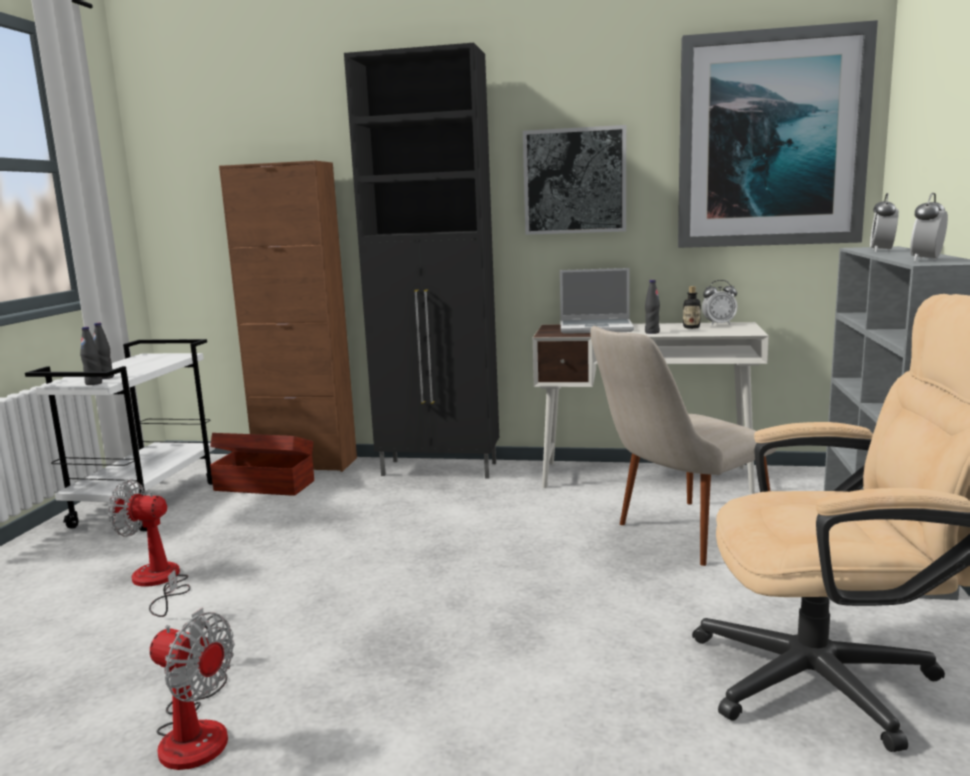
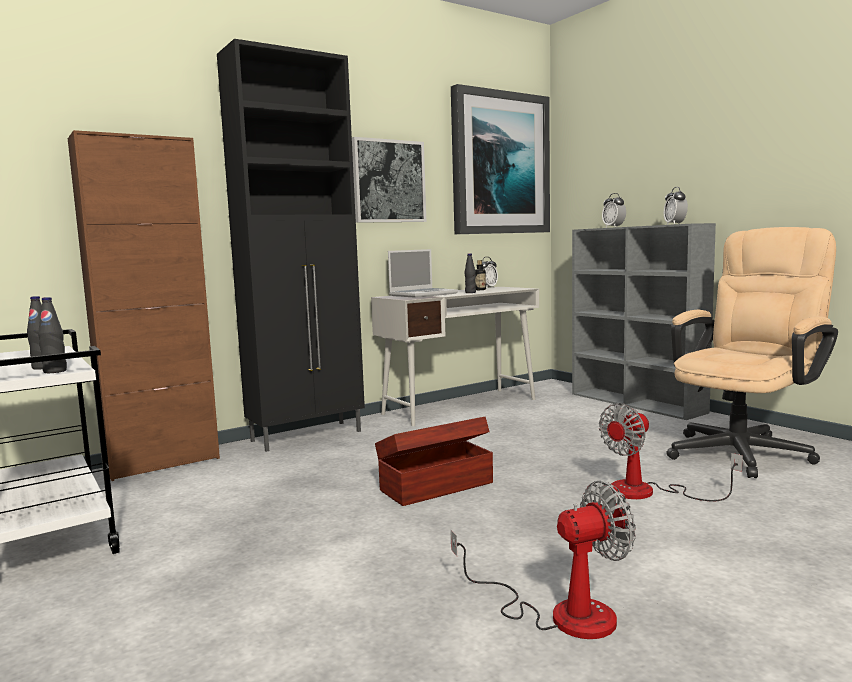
camera: 45 degrees left, 5 degrees down
fan [108,479,190,617] -> fan moved to [599,403,743,501]
brown storage box [210,433,314,496] -> brown storage box moved to [375,417,493,506]
beige chair [590,326,776,566] -> none

